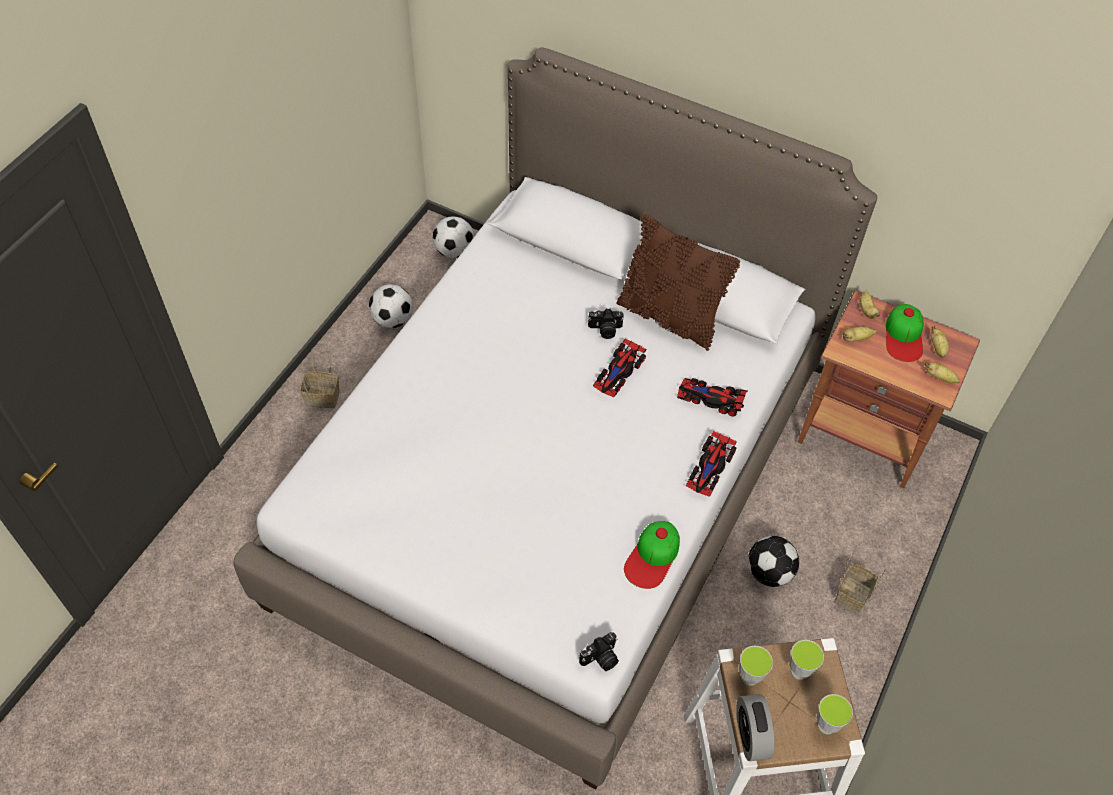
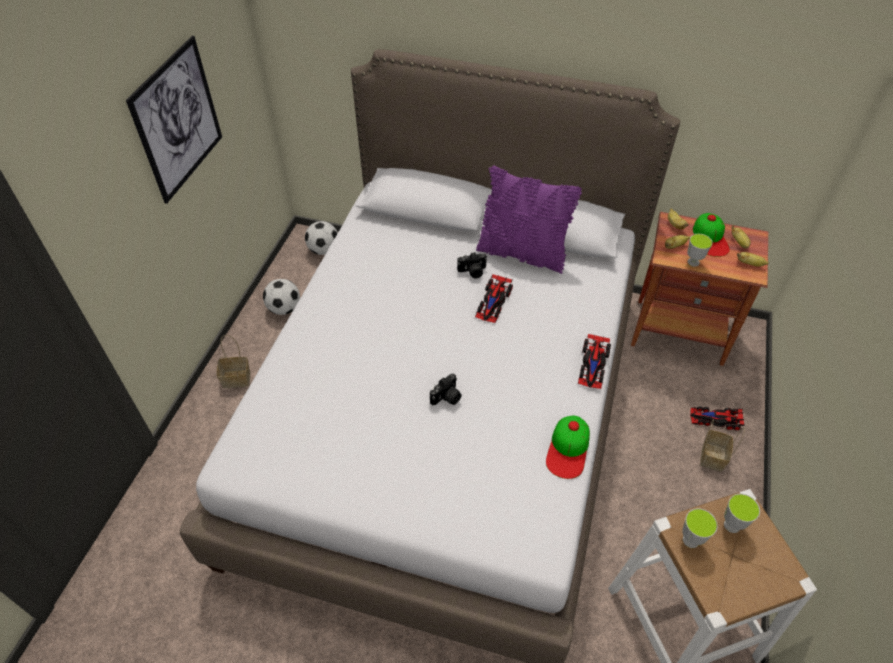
camera: 10 degrees left, 5 degrees down
camera [579,632,619,671] -> camera moved to [430,373,462,405]
brown pillow [617,214,740,351] -> purple pillow [476,165,582,274]
toy car [677,378,747,416] -> toy car moved to [690,406,745,430]
alarm clock [736,694,774,761] -> none
football [748,536,799,587] -> none
cup [817,694,853,734] -> cup moved to [687,234,713,267]
none -> picture [126,36,222,204]

